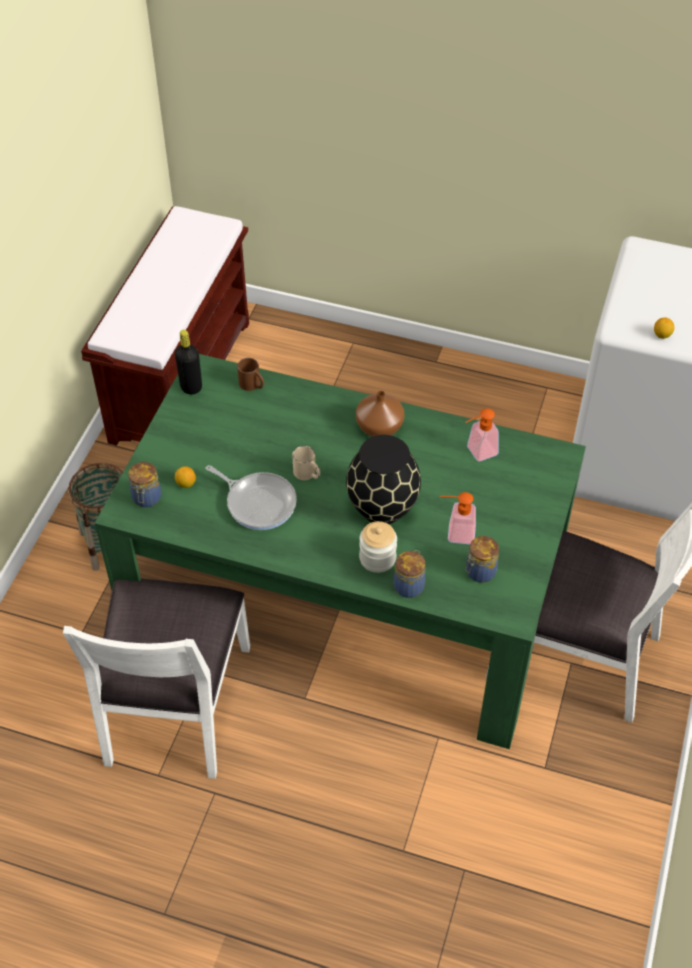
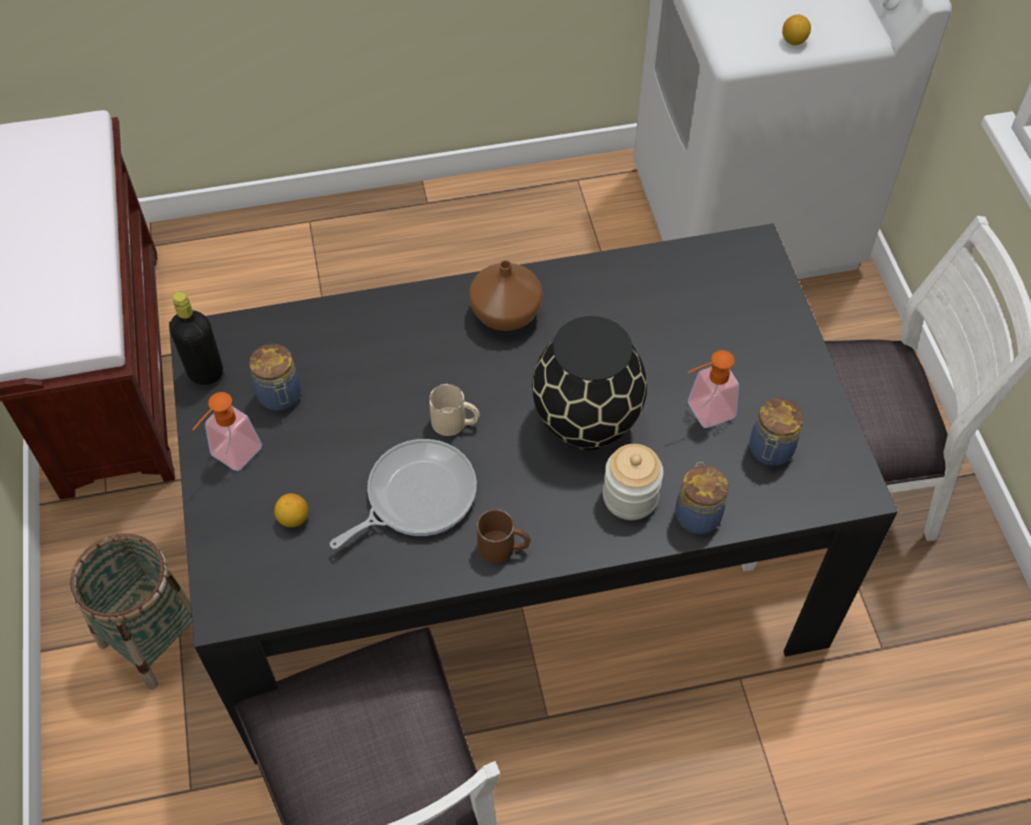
camera: 30 degrees left, 5 degrees up
green dining table [95,354,586,749] -> black dining table [169,223,898,765]
jar [128,462,161,507] -> jar moved to [249,344,301,411]
frying pan [206,465,297,530] -> frying pan turned 45 degrees counterclockwise [330,439,477,549]
brown mug [237,358,264,391] -> brown mug moved to [477,509,531,563]
soap dispenser [466,408,499,462] -> soap dispenser moved to [192,392,262,471]

